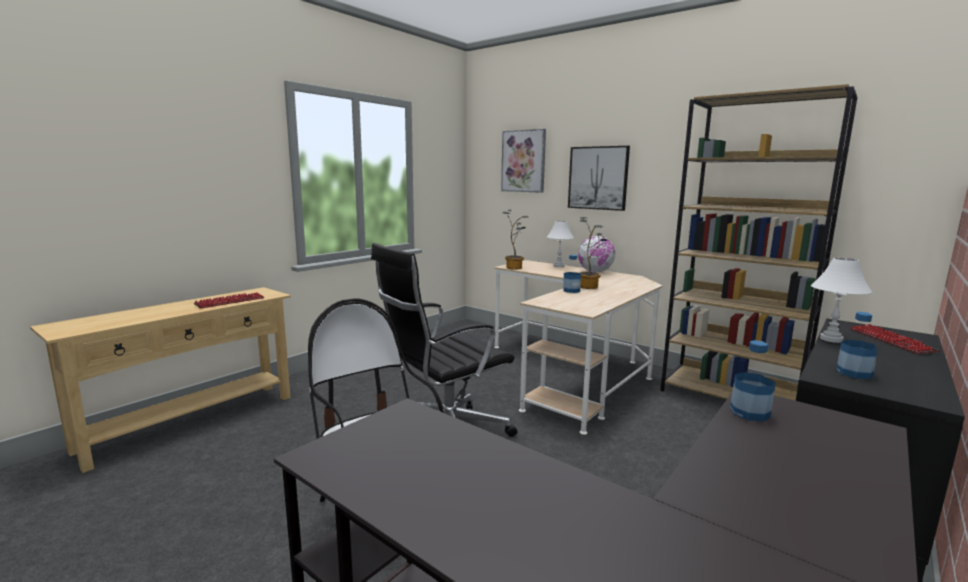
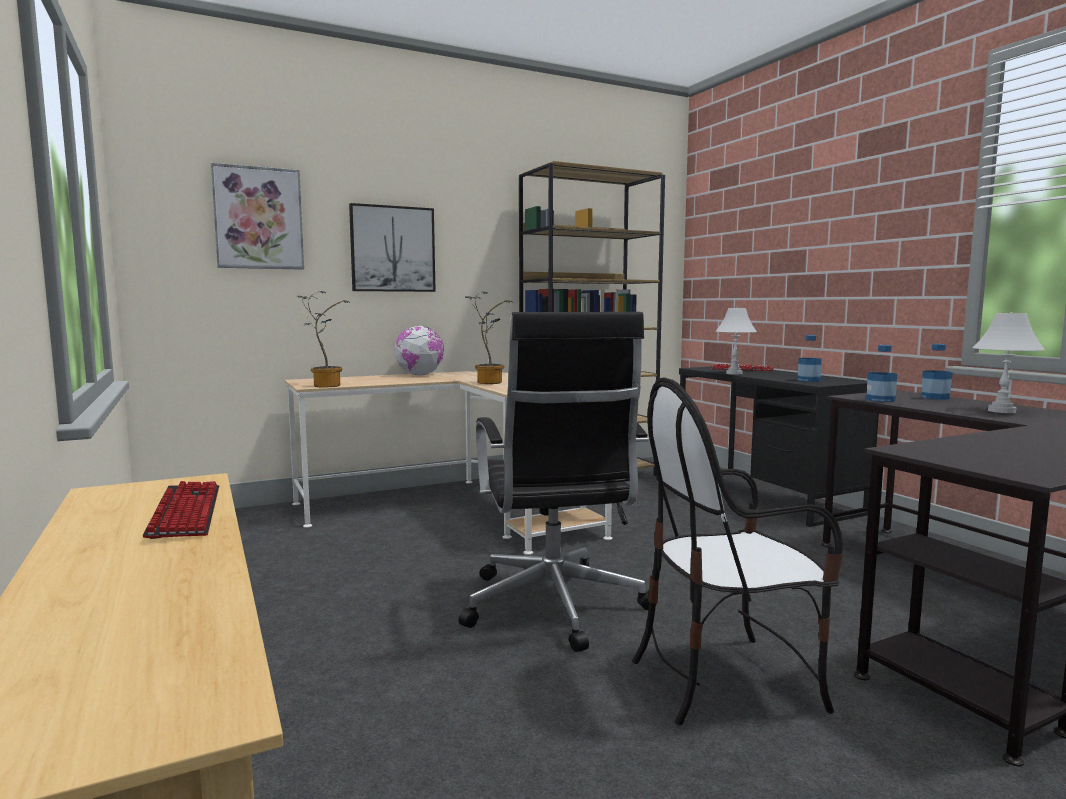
camera: 65 degrees left, 5 degrees down
white table lamp [547,221,574,267] -> white table lamp moved to [973,312,1045,413]
bottle [563,255,581,293] -> bottle moved to [921,344,953,400]

